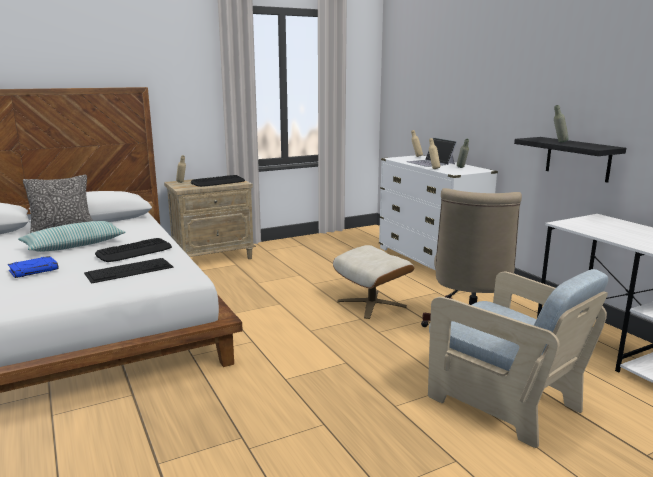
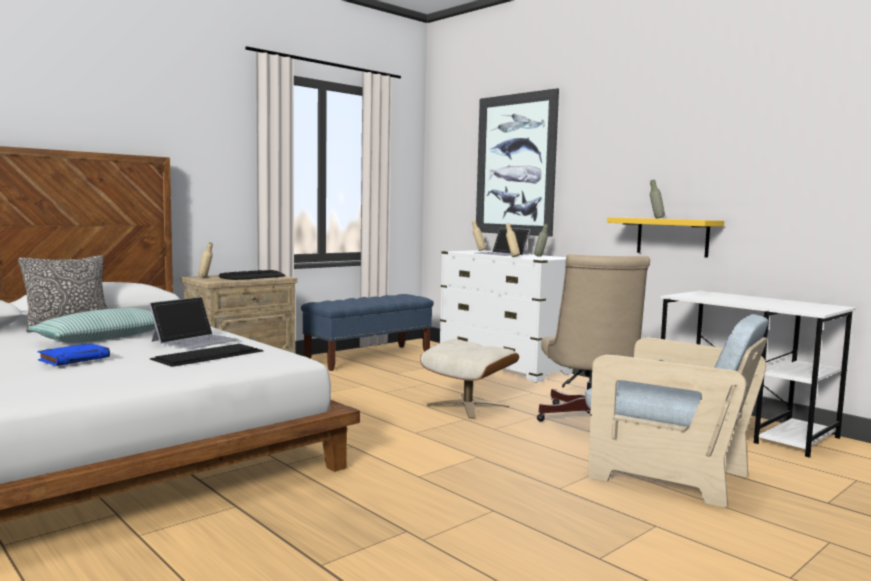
camera: 15 degrees left, 10 degrees down
keyboard [95,238,172,262] -> laptop [149,297,239,349]
black shelf [514,137,626,183] -> yellow shelf [607,217,724,258]
none -> blue bench [301,294,434,371]
none -> picture [476,88,559,237]

